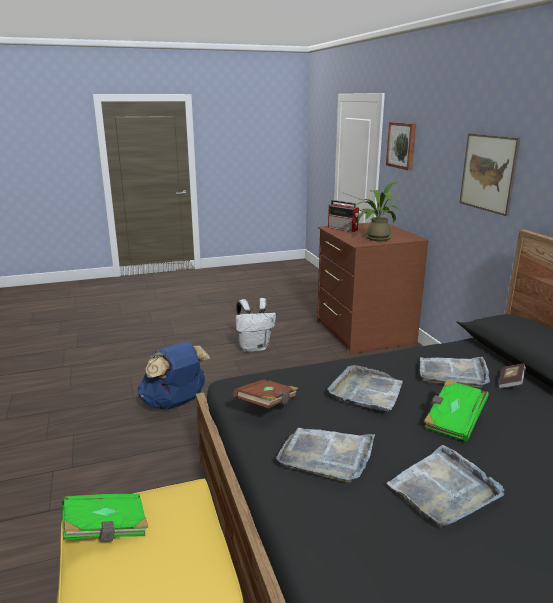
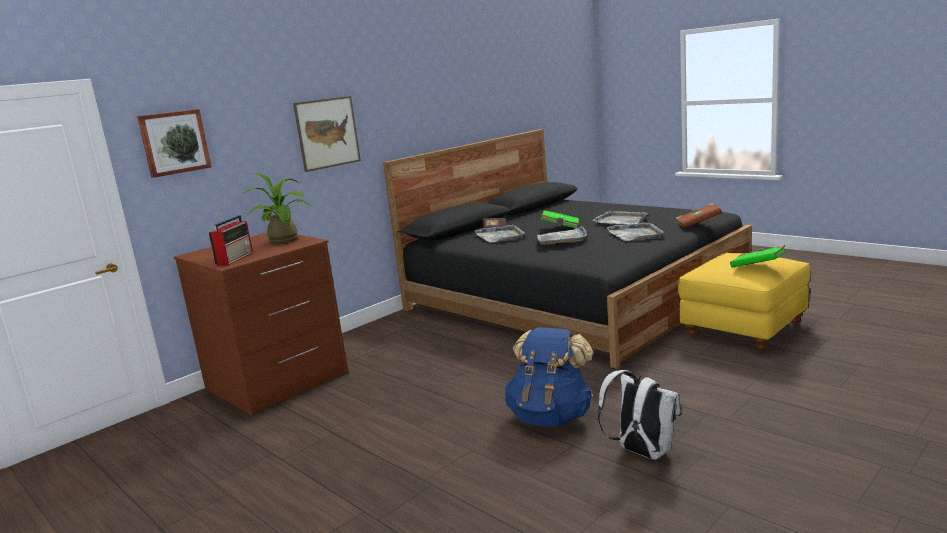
camera: 115 degrees left, 5 degrees down
brown book [233,379,298,408] -> brown book moved to [676,203,722,228]
white backpack [236,298,276,352] -> white backpack moved to [598,370,682,460]

